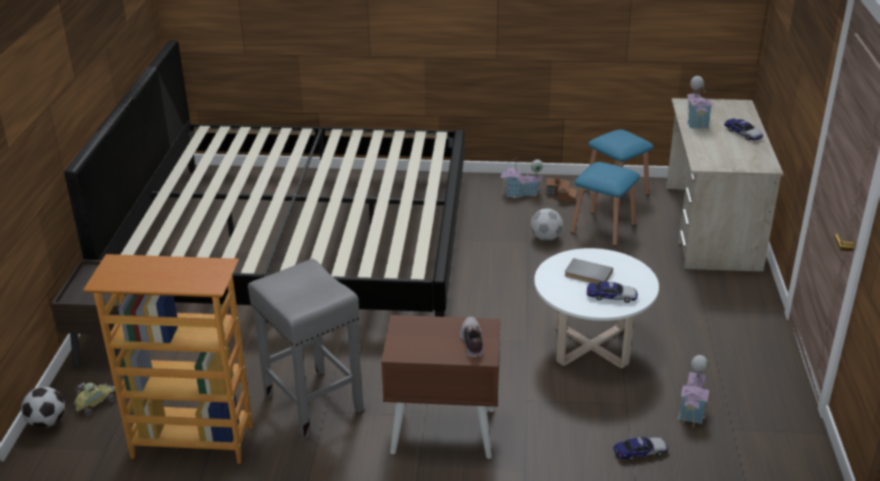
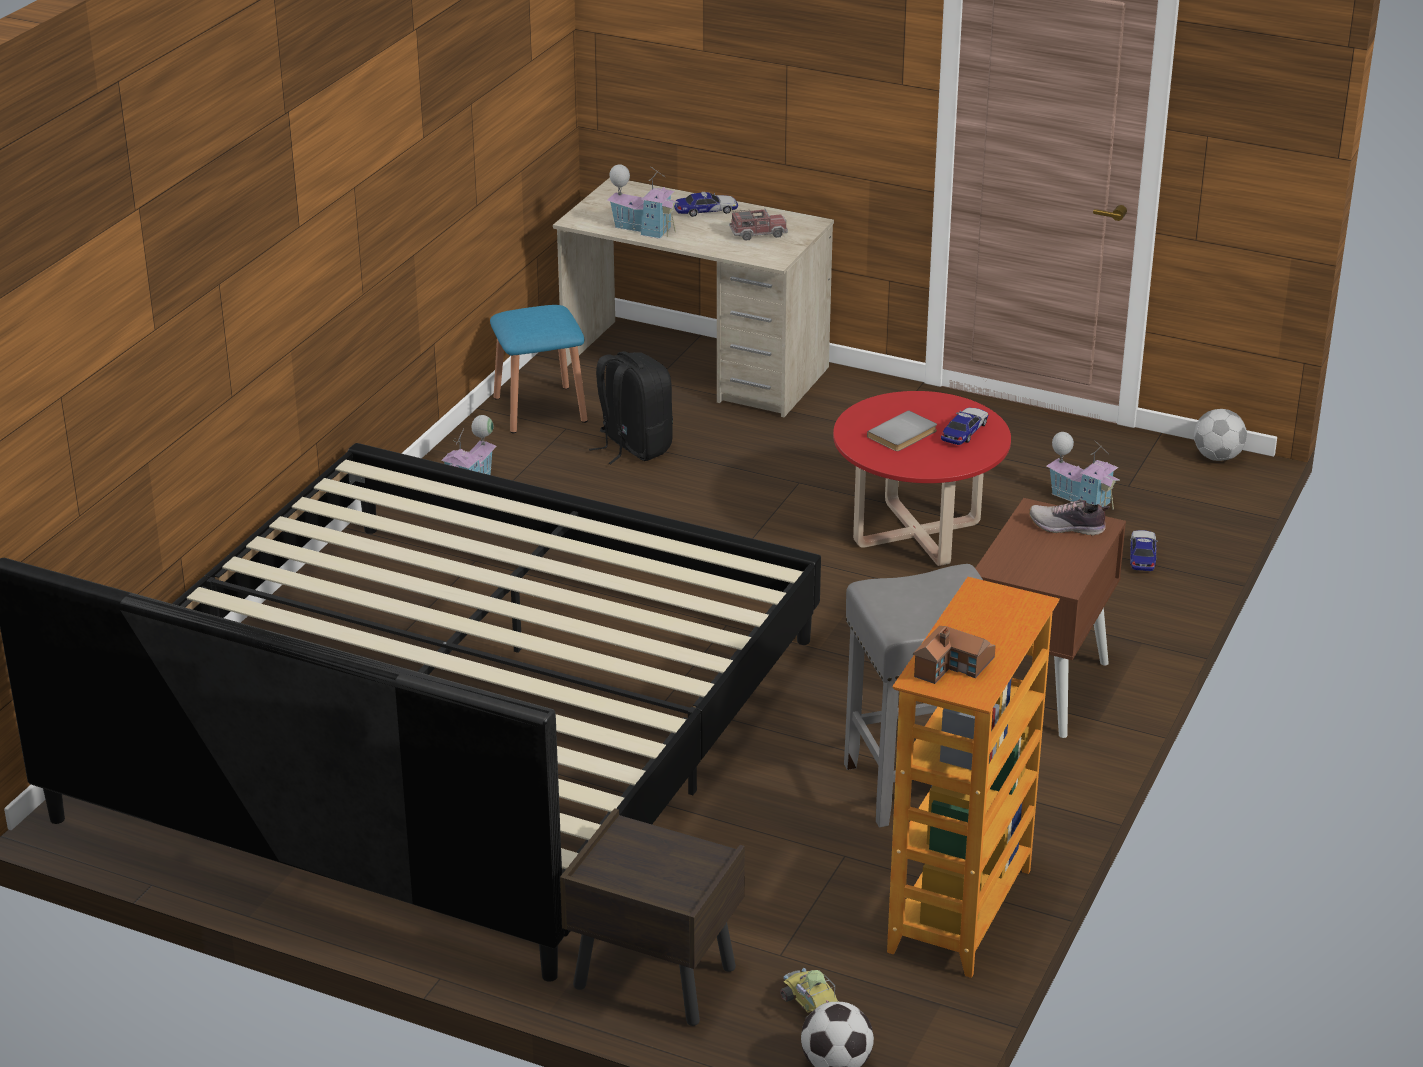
camera: 70 degrees left, 0 degrees up
football [531,208,563,241] -> football moved to [1194,409,1247,461]
white coffee table [534,248,659,368] -> red coffee table [833,391,1011,566]
toy house [546,177,577,204] -> toy house moved to [913,626,996,684]
blue stool [571,162,640,246] -> black backpack [589,351,673,464]
none -> toy truck [729,208,788,241]

